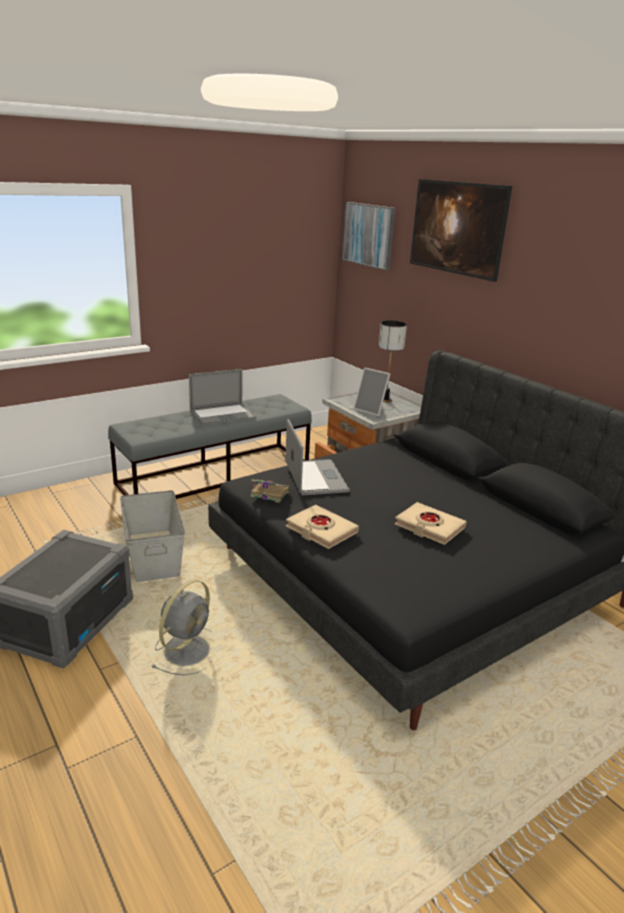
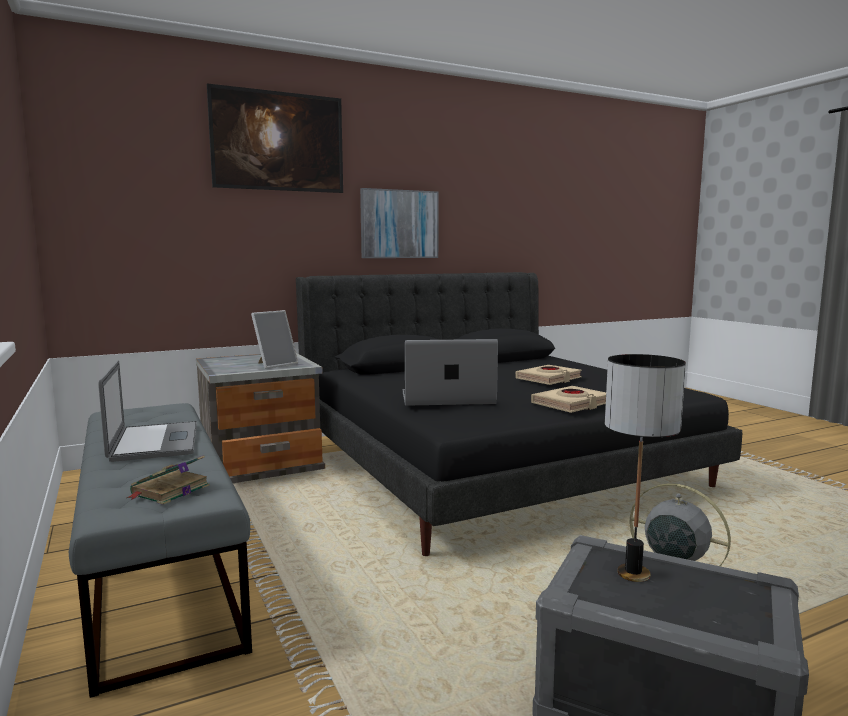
camera: 80 degrees left, 15 degrees down
grey storage box [120,490,185,582] -> none
book [250,479,289,503] -> book moved to [127,455,209,505]
picture [342,202,395,270] -> picture moved to [360,188,439,258]
table lamp [379,320,407,402] -> table lamp moved to [605,354,686,582]

